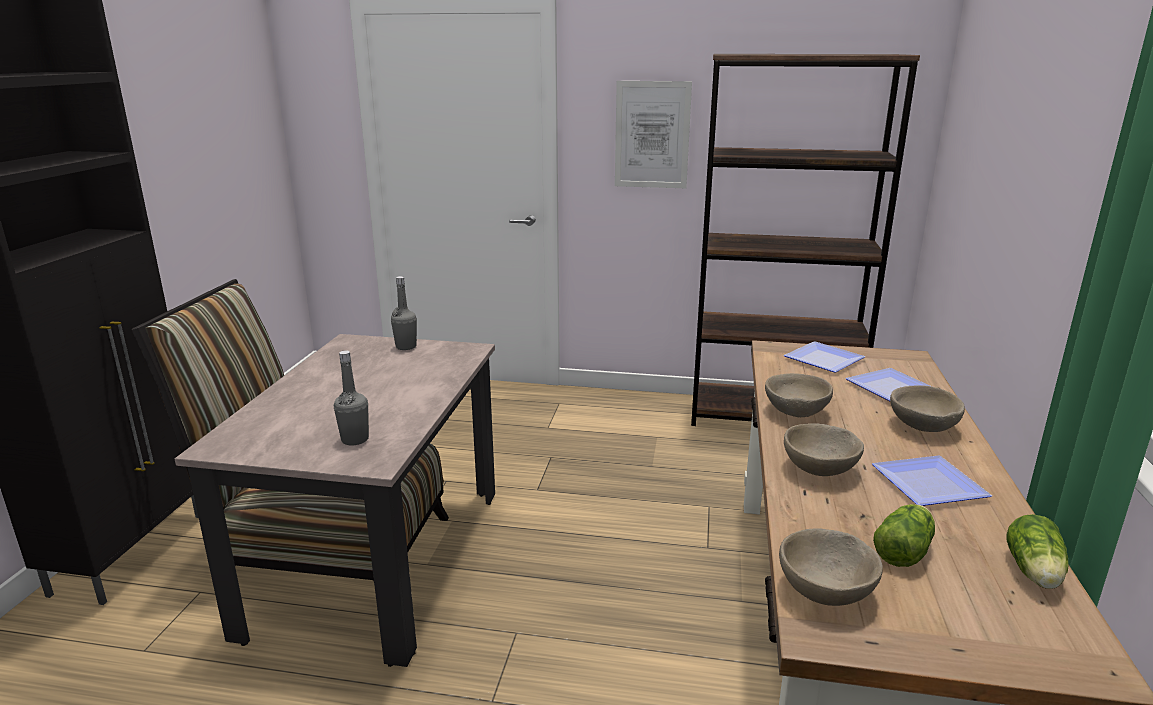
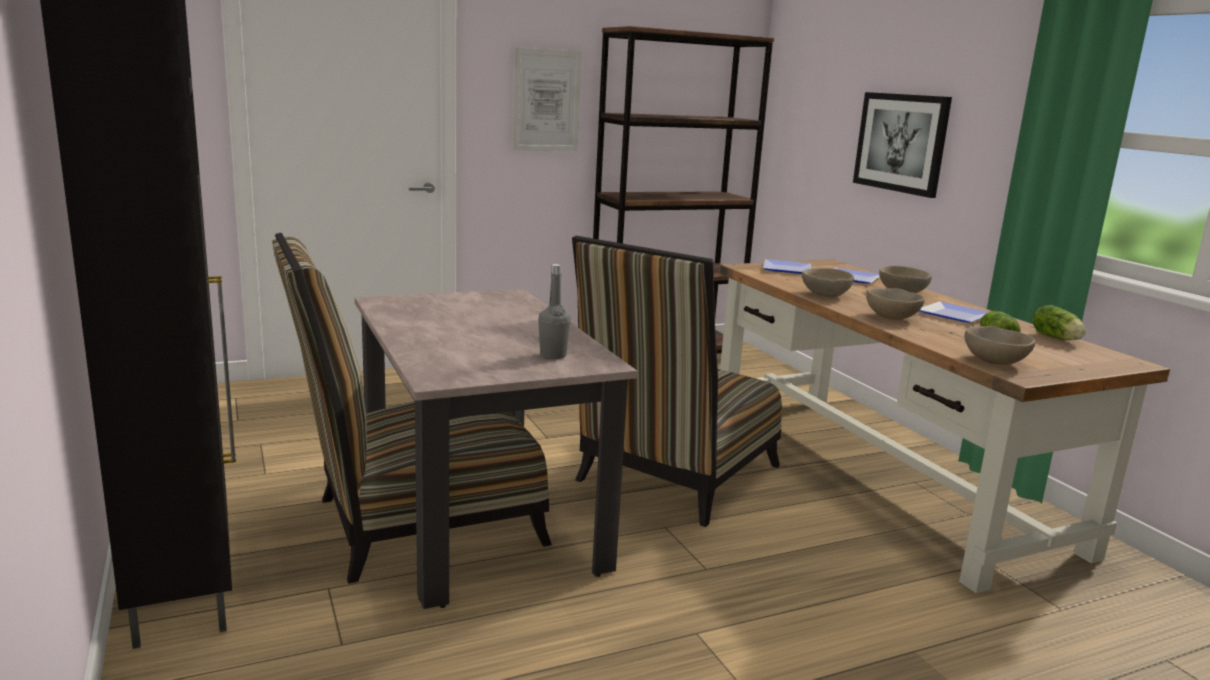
camera: 35 degrees left, 5 degrees down
grey bottle [391,276,417,350] -> none
none -> chair [572,236,782,527]
none -> picture [853,92,952,198]

